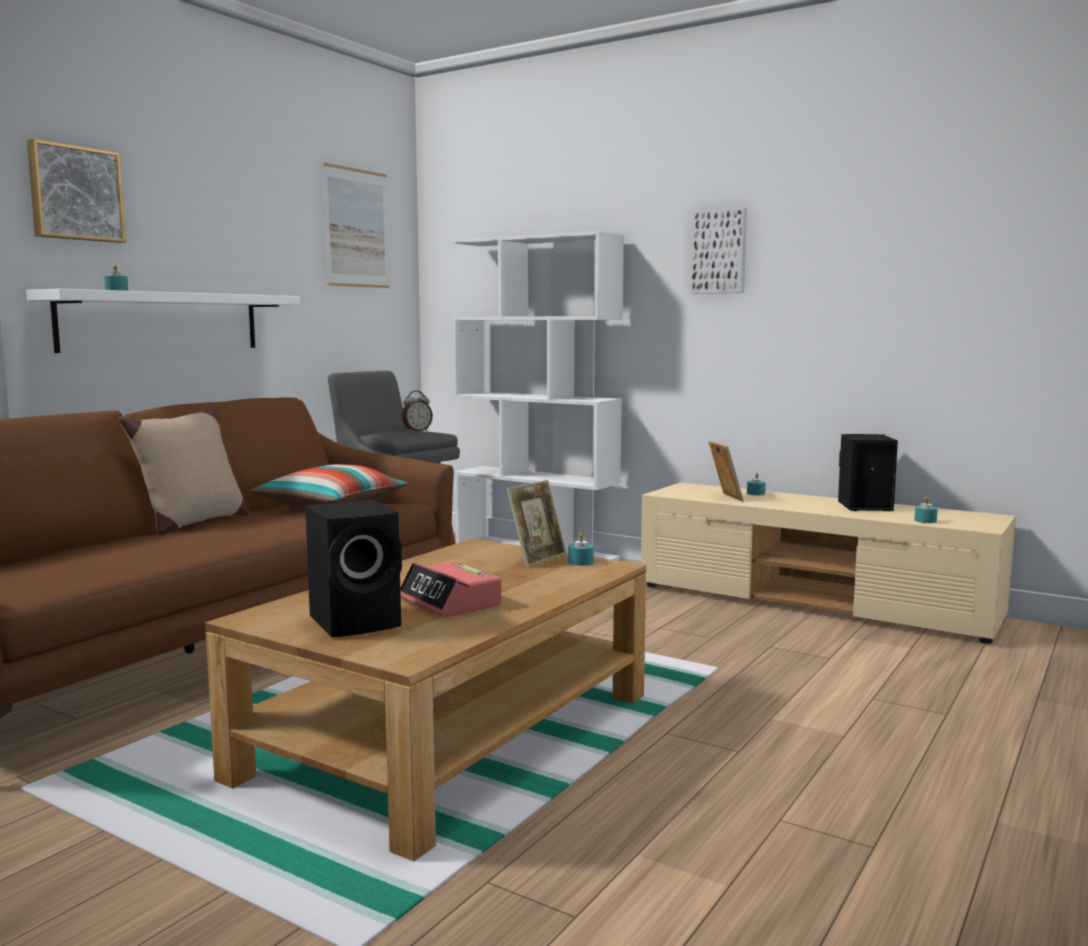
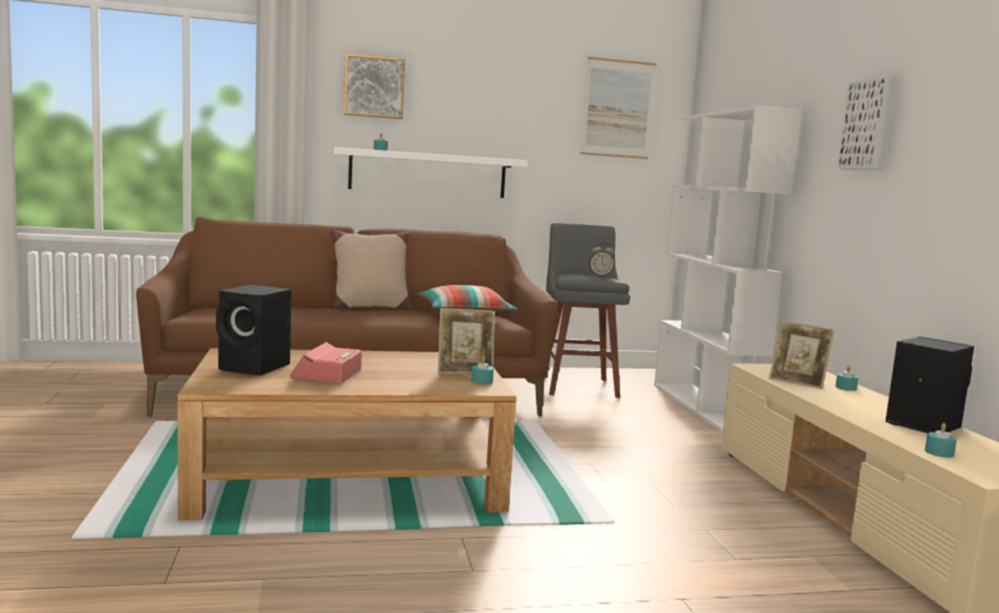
camera: 45 degrees right, 0 degrees up
picture frame [709,441,744,502] -> picture frame turned 90 degrees clockwise [769,321,835,389]

